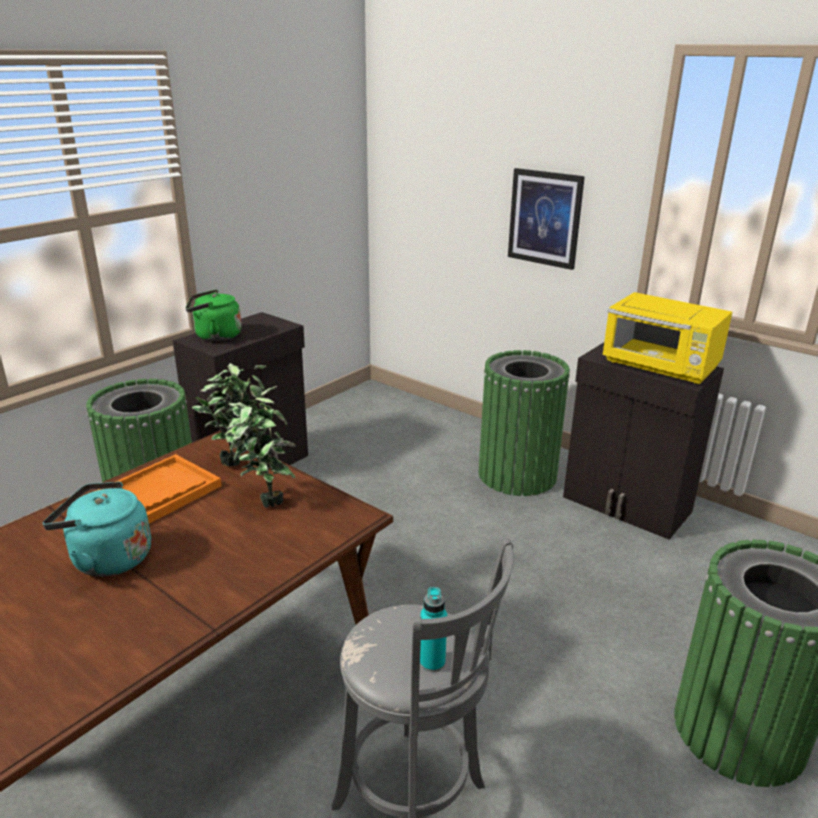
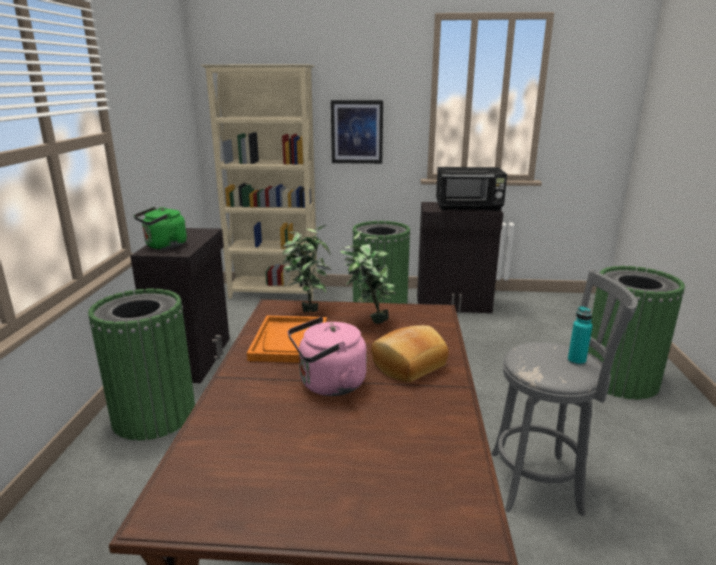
camera: 35 degrees left, 5 degrees down
turquoise kettle [43,482,151,577] -> pink kettle [288,317,367,396]
yellow microwave [602,292,732,384] -> black microwave [436,167,507,211]
none -> beige bookcase [201,64,318,301]
none -> bread [371,325,448,382]

